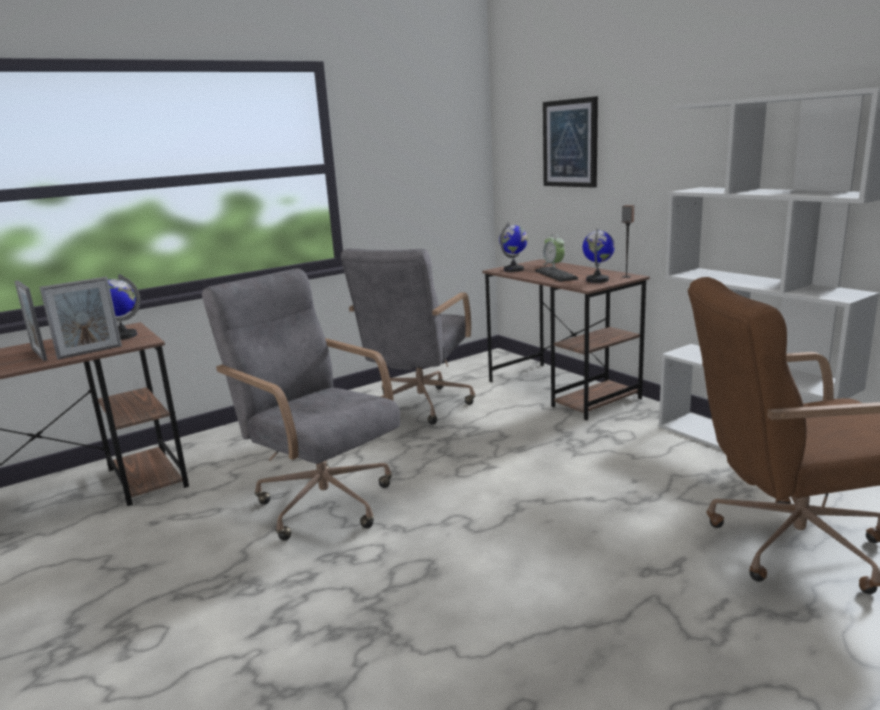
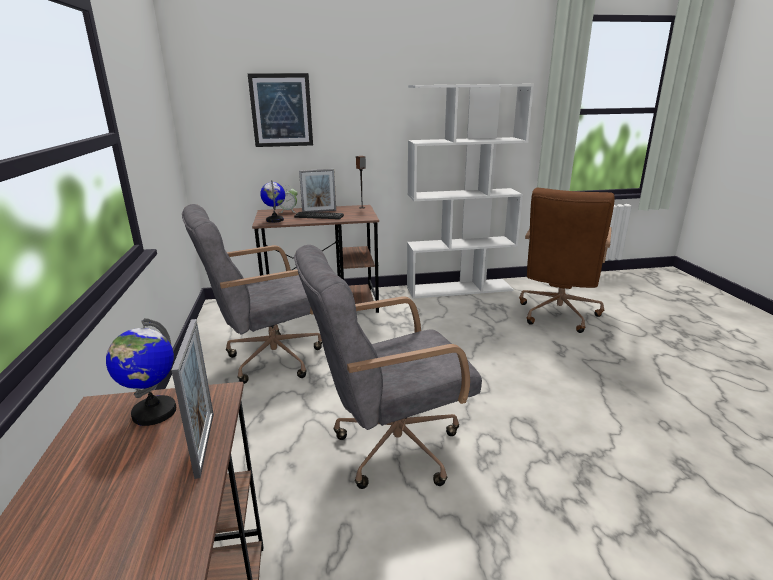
camera: 65 degrees left, 5 degrees up
picture frame [14,281,47,361] -> picture frame moved to [299,169,336,212]
grey office chair [341,248,476,424] -> grey office chair turned 105 degrees clockwise [182,204,322,384]
globe [583,228,615,283] -> none

